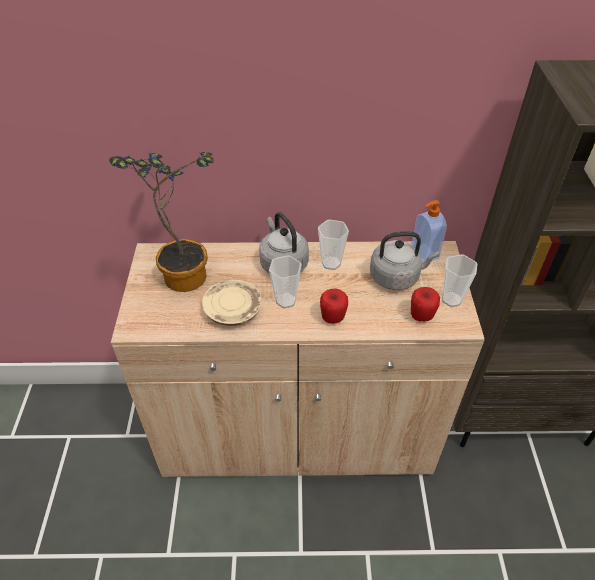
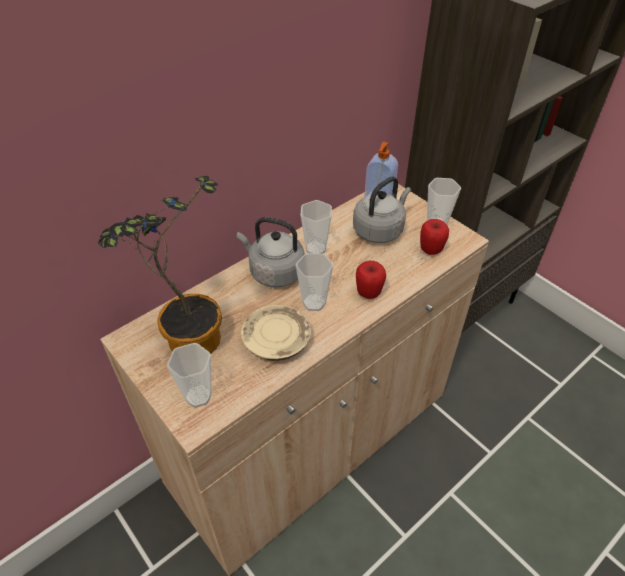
camera: 40 degrees left, 0 degrees up
none -> cup [167,343,212,408]

